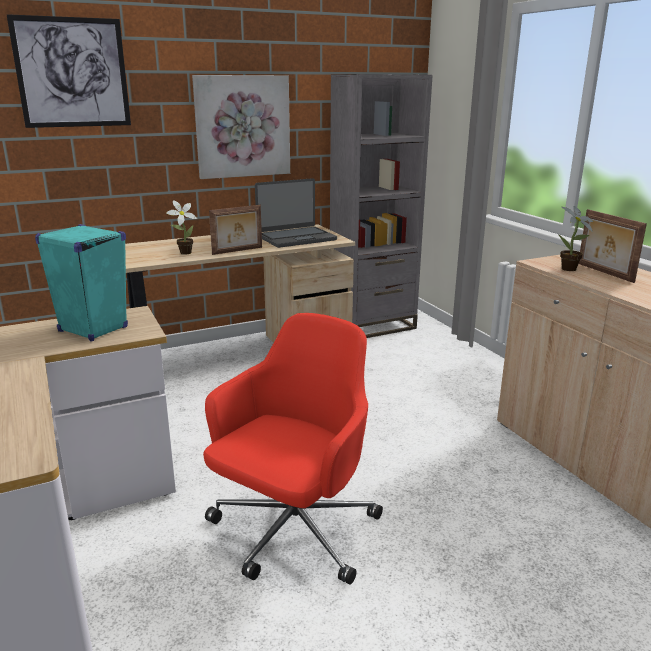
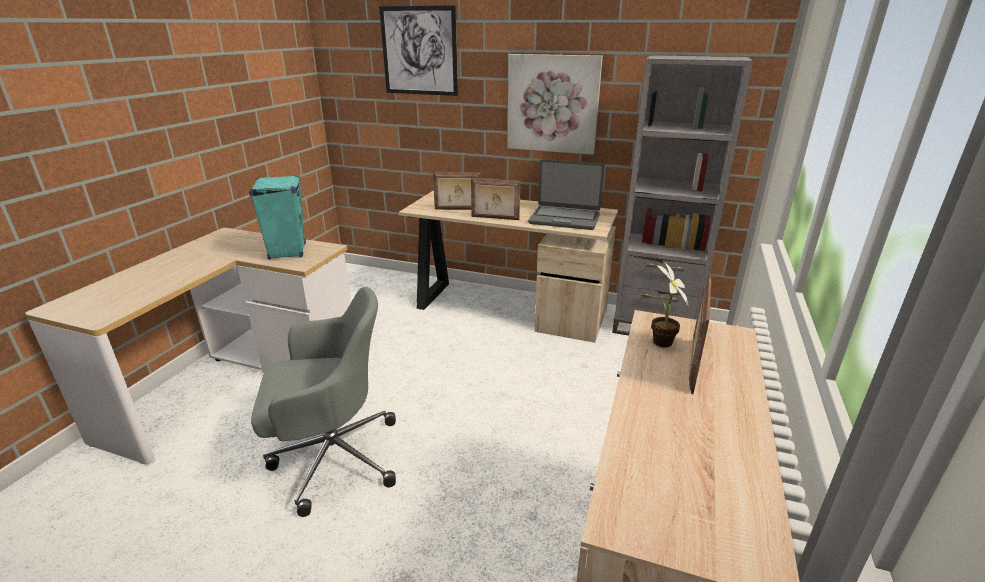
camera: 45 degrees right, 5 degrees up
potted plant [166,200,197,255] -> picture frame [433,172,481,210]
red office chair [203,313,383,585] -> grey office chair [251,287,396,517]

